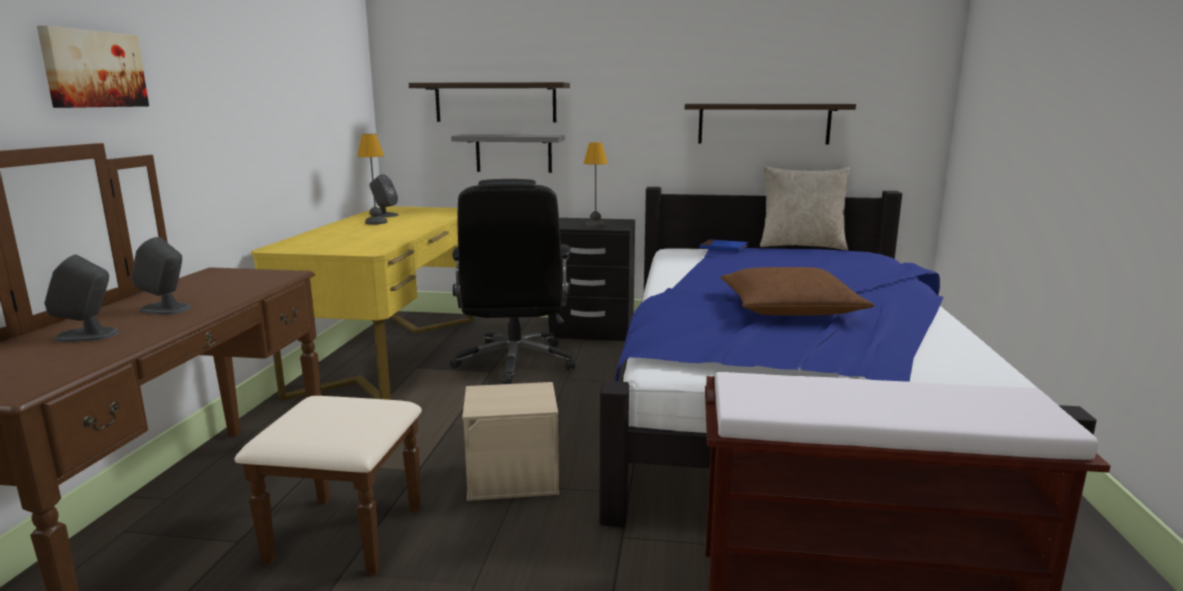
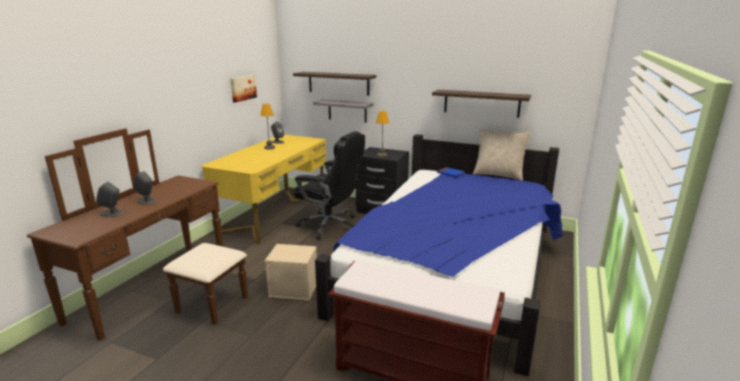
camera: 15 degrees right, 5 degrees up
picture [37,26,149,108] -> picture moved to [230,75,257,103]
black office chair [450,179,575,384] -> black office chair turned 75 degrees counterclockwise [294,131,365,240]
brown pillow [720,267,874,316] -> none

